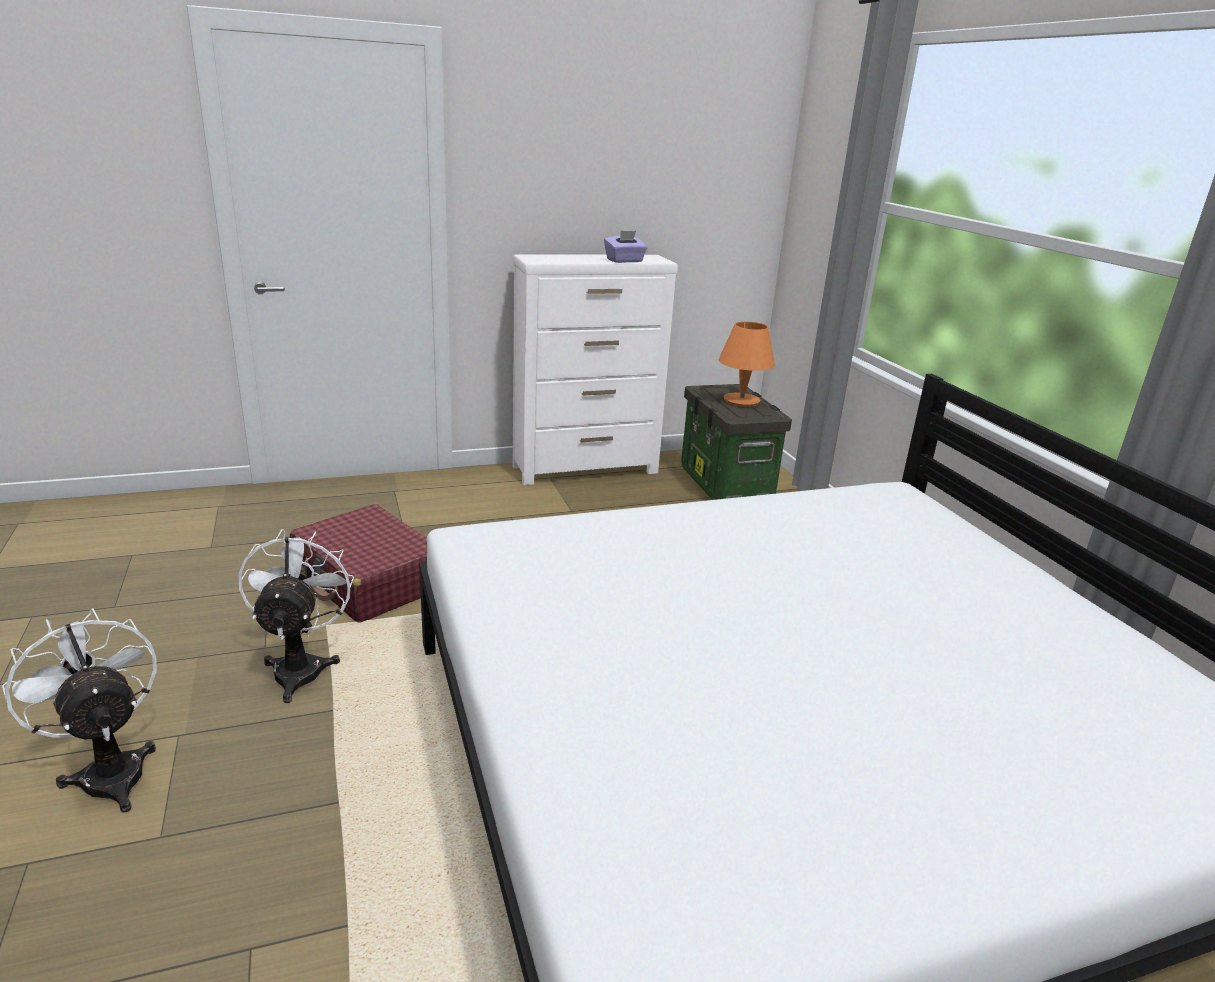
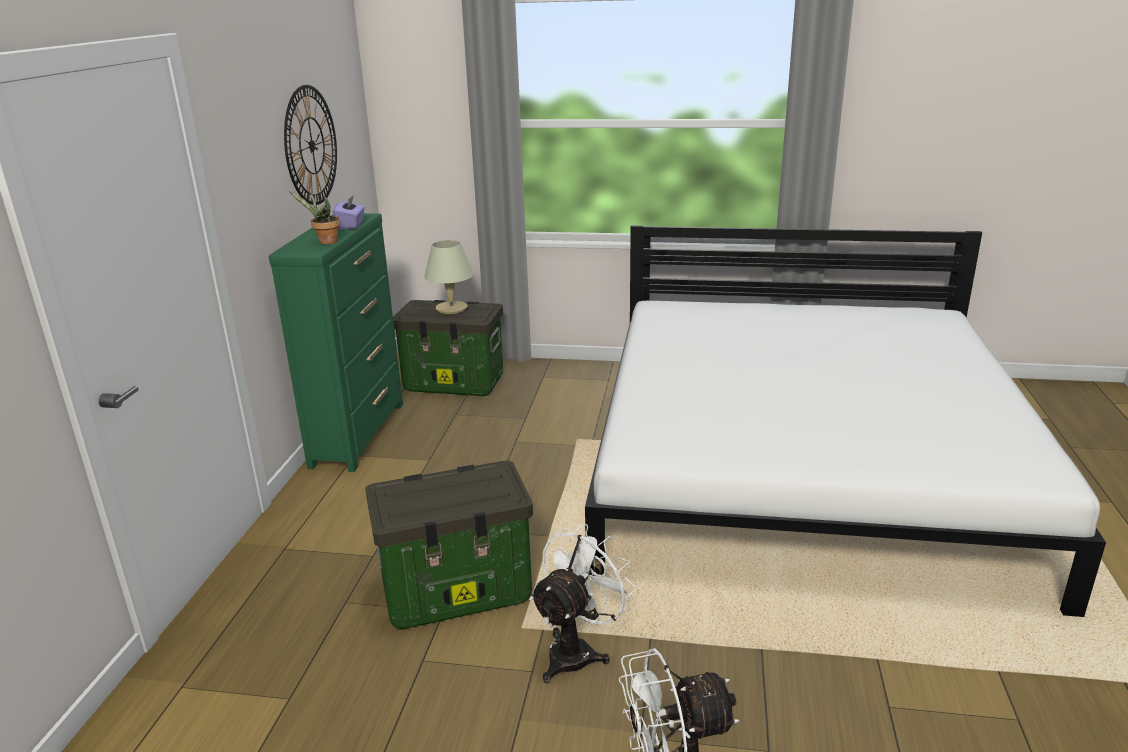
camera: 60 degrees left, 0 degrees up
white fan [239,529,354,703] -> white fan turned 105 degrees clockwise [529,524,637,683]
red suitcase [290,504,427,623] -> storage box [365,460,533,629]
white dresser [513,255,678,485] -> green dresser [269,213,403,472]
orange table lamp [719,321,775,407] -> beige table lamp [424,240,473,314]
none -> wall clock [284,85,337,205]
none -> potted plant [289,191,340,244]

